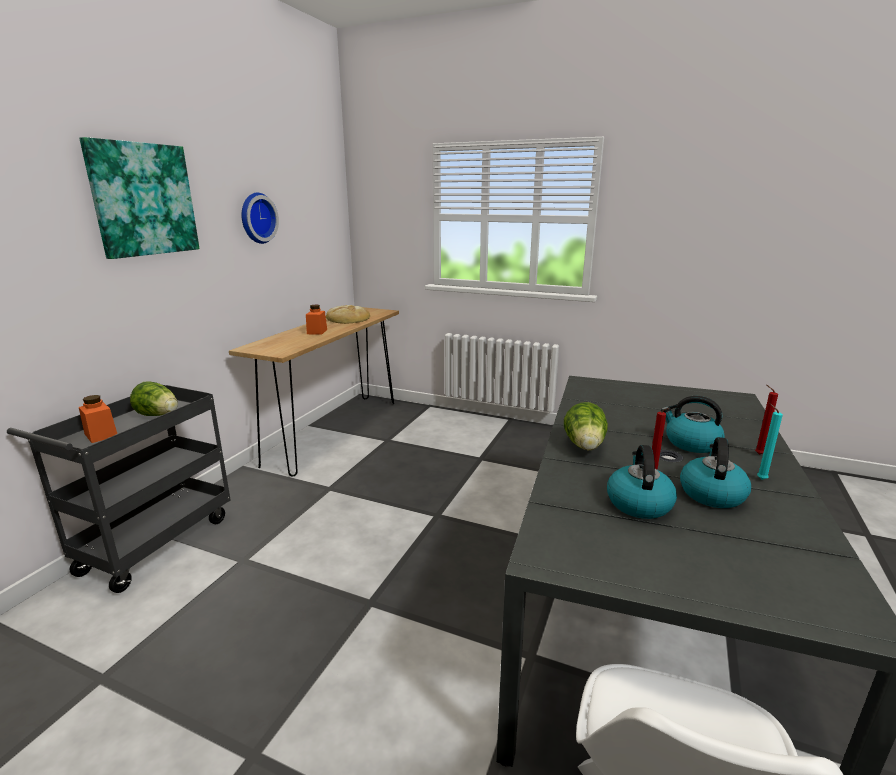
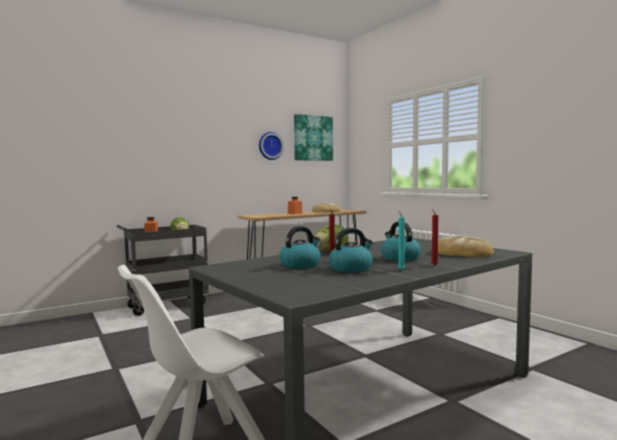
camera: 35 degrees right, 15 degrees down
picture [79,137,199,259] -> picture moved to [294,114,333,161]
none -> bread [438,235,494,258]

